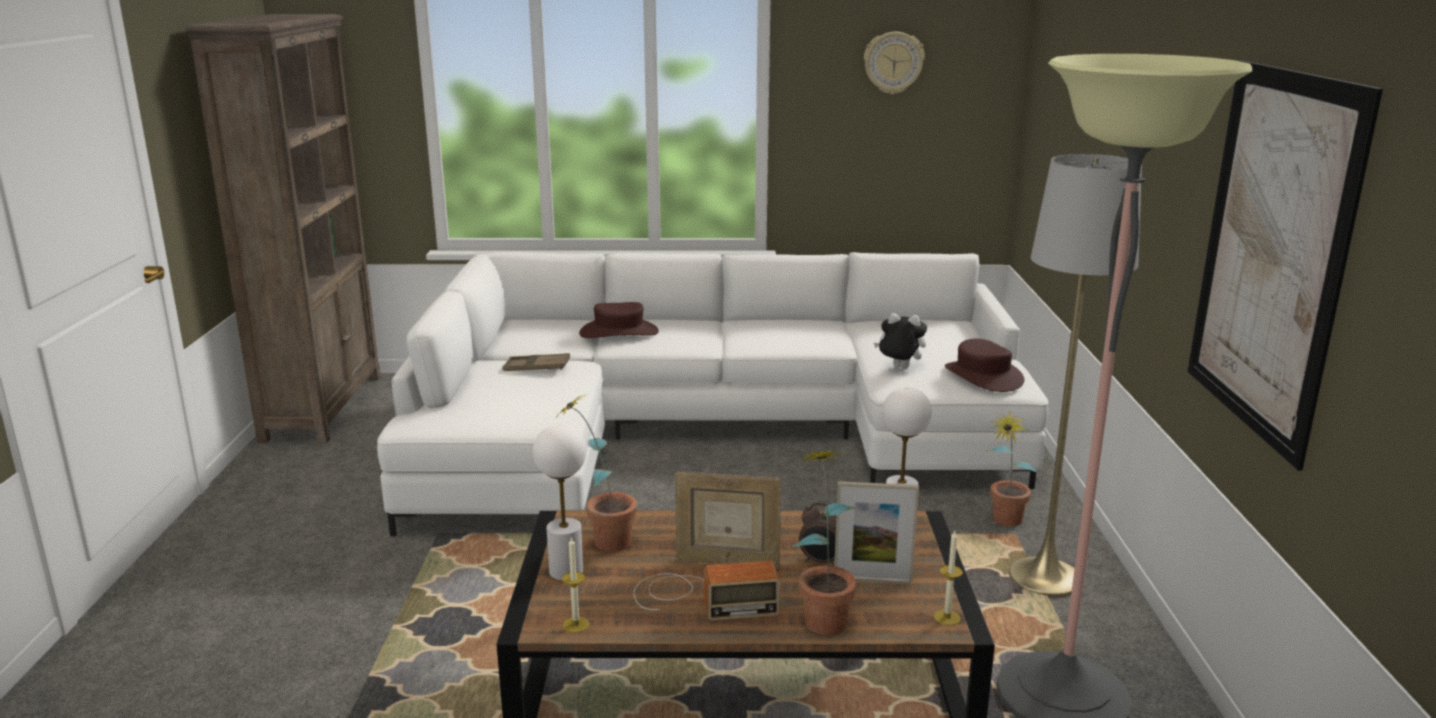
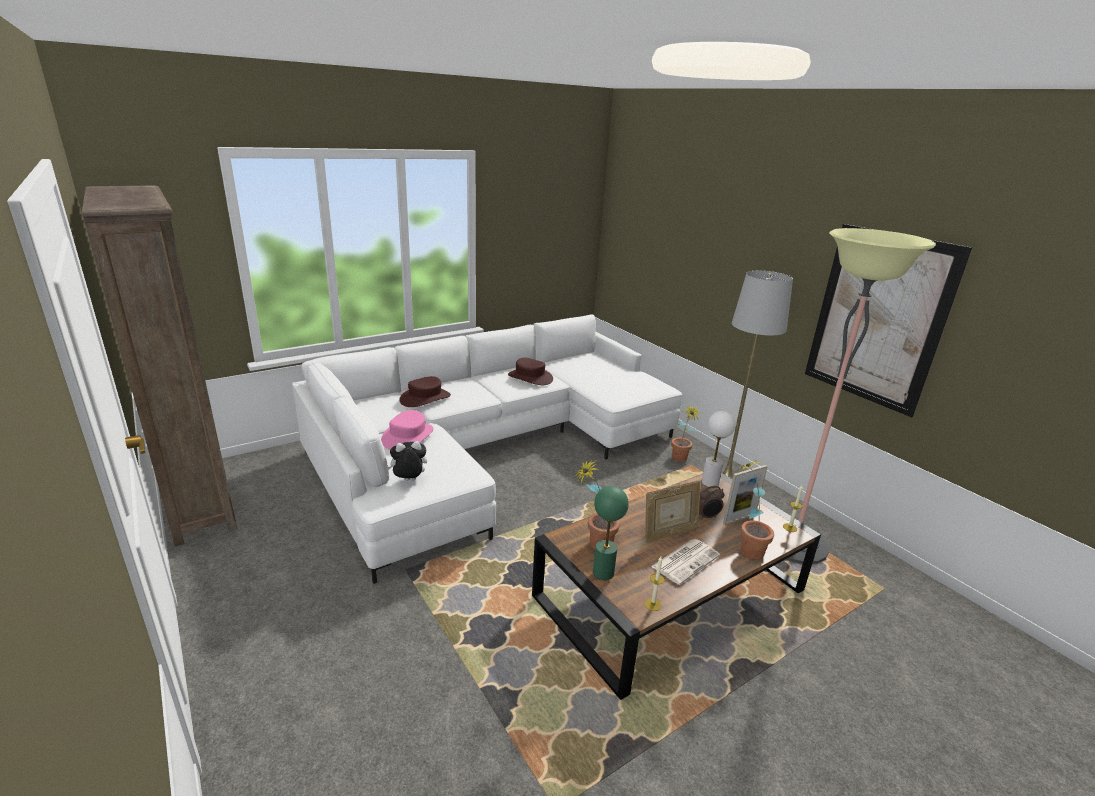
camera: 35 degrees left, 5 degrees up
brown tray [502,353,570,371] -> pink hat [381,410,434,450]
white table lamp [533,424,586,581] -> green table lamp [593,486,629,580]
radio [634,561,780,621] -> newspaper [651,539,720,585]
wall clock [864,31,925,95] -> none
plush toy [874,313,927,368] -> plush toy moved to [387,441,427,481]
brown hat [945,339,1024,392] -> brown hat moved to [508,358,553,385]

